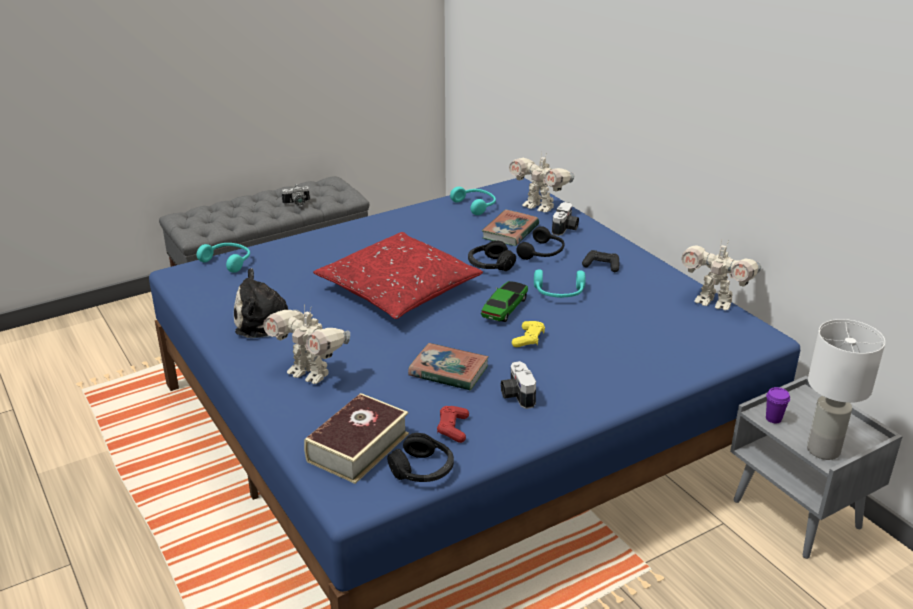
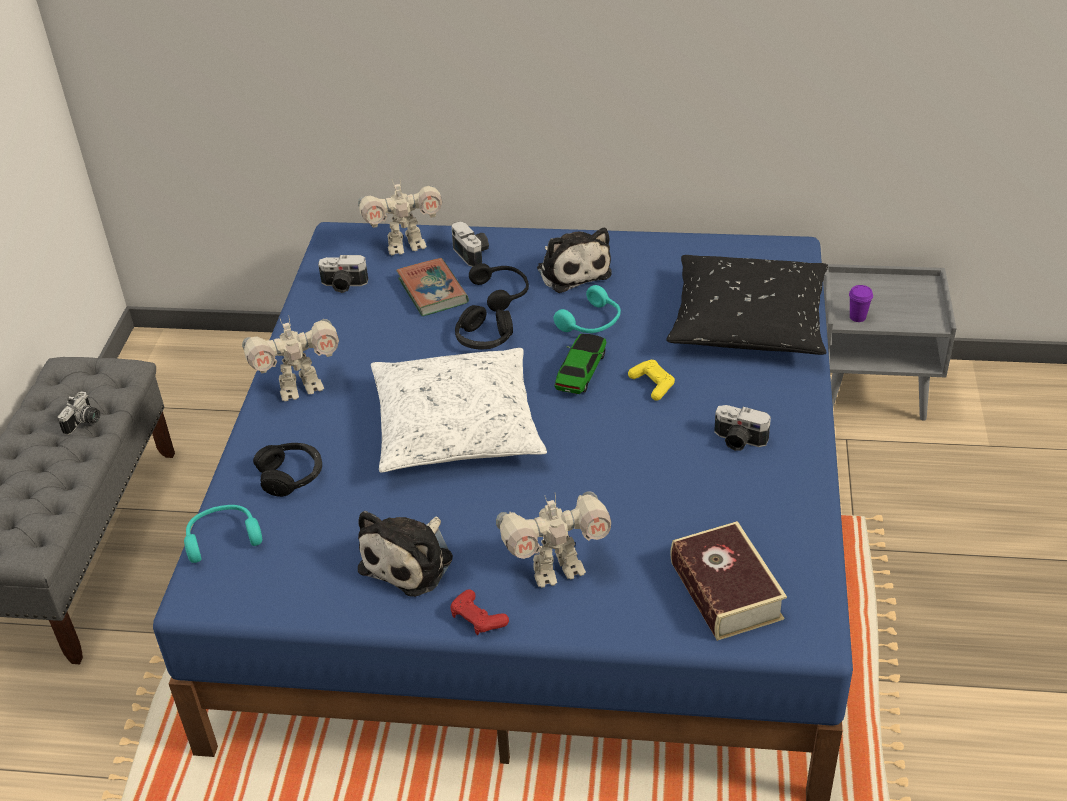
camera: 50 degrees left, 10 degrees up
red pillow [313,232,483,319] -> white pillow [371,348,547,473]
black headphones [387,433,454,482] -> black headphones moved to [253,443,322,497]
book [408,343,489,391] -> none
red game controller [437,406,469,443] -> red game controller moved to [450,589,509,635]
turquoise headphones [450,187,496,215] -> camera [318,255,368,293]
toy car [481,281,528,322] -> toy car turned 45 degrees clockwise [554,334,606,394]
black game controller [582,250,619,272] -> plush toy [537,228,612,293]
toy robot [681,239,761,310] -> toy robot moved to [242,319,339,401]
white table lamp [807,319,885,460] -> none
none -> black pillow [666,255,828,355]

